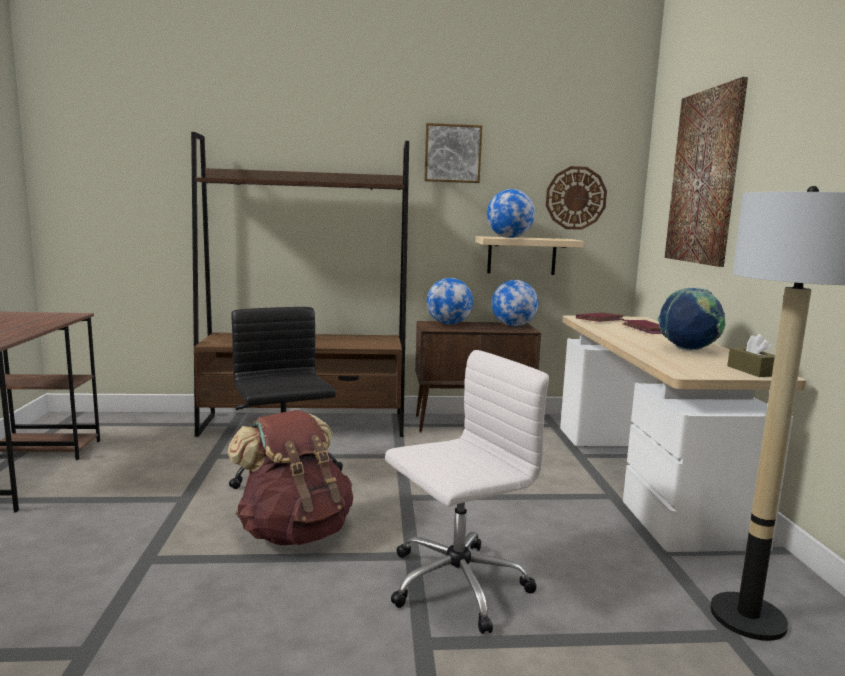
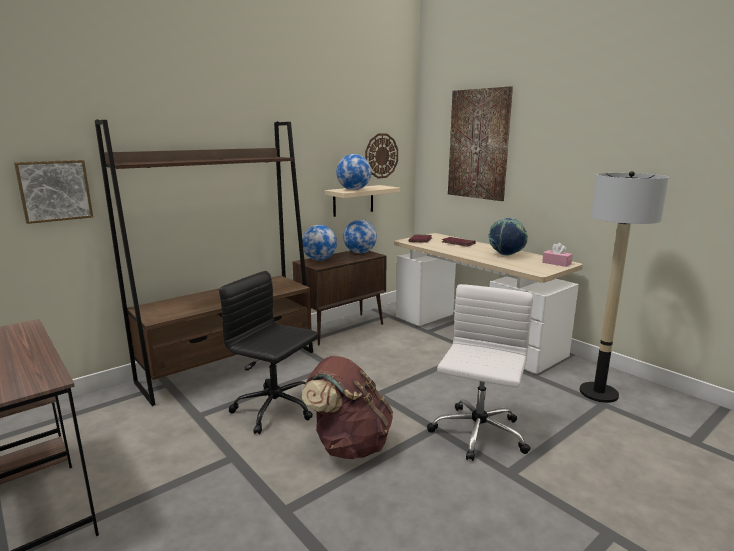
camera: 35 degrees left, 5 degrees up
picture [424,123,482,183] -> picture moved to [14,160,93,224]
brown tissue box [727,334,775,377] -> pink tissue box [542,243,573,267]

